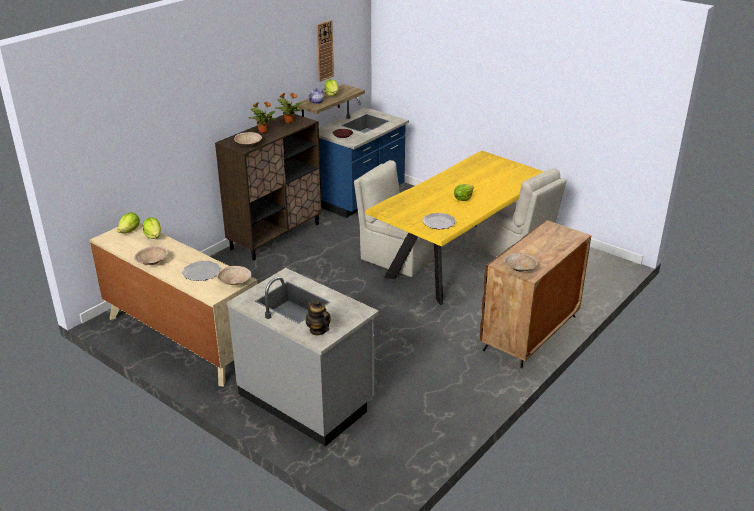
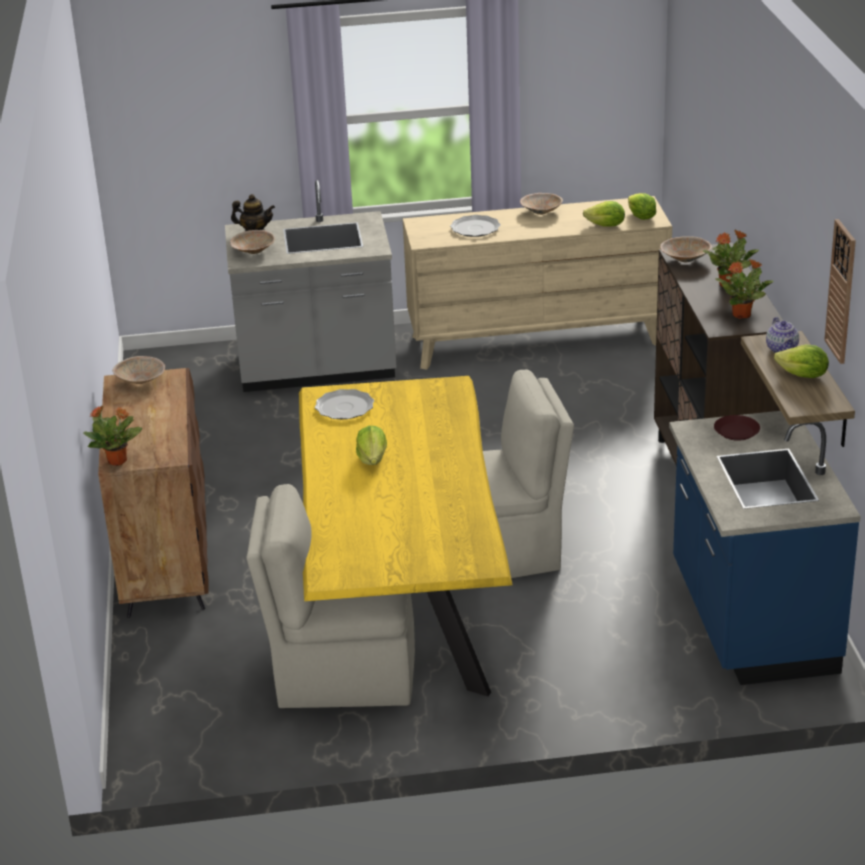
camera: 135 degrees right, 0 degrees up
beige bowl [216,266,252,285] -> beige bowl moved to [230,230,275,254]
none -> potted plant [83,405,142,466]

